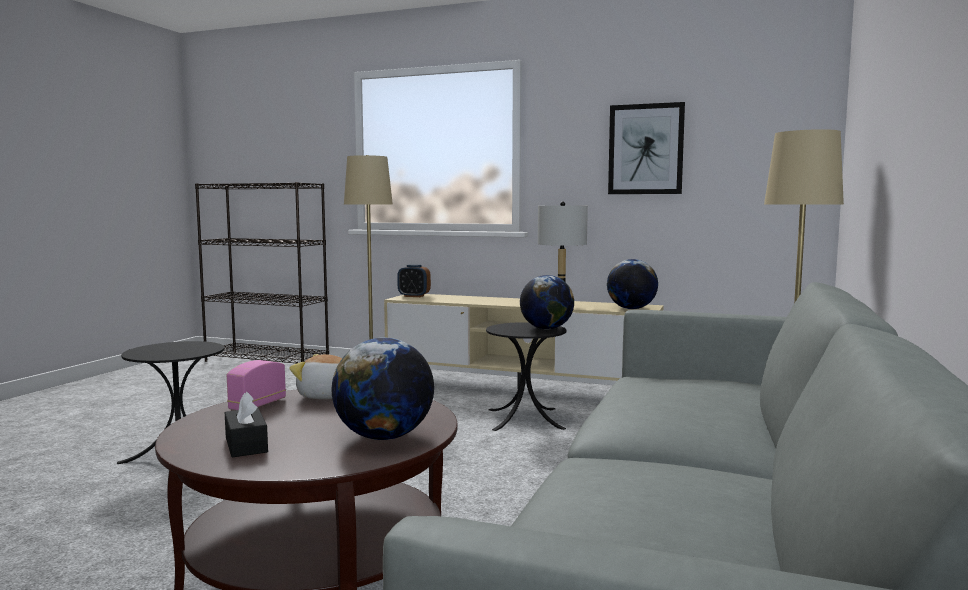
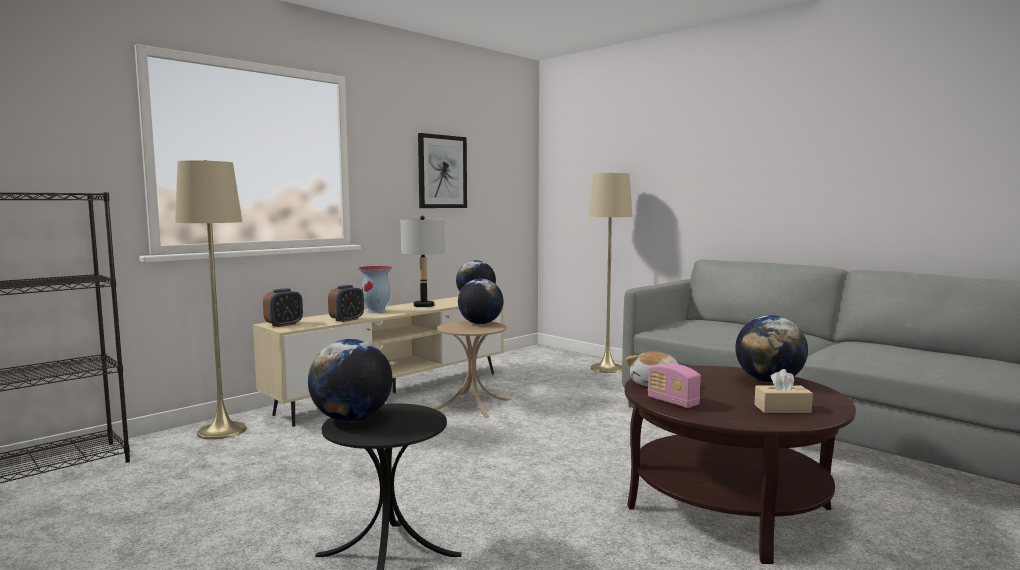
camera: 65 degrees left, 0 degrees up
black tissue box [225,391,268,457] -> beige tissue box [754,369,813,413]
black side table [486,322,566,431] -> beige side table [433,321,511,418]
none -> globe [308,339,393,422]
none -> alarm clock [328,285,364,322]
none -> vase [358,266,393,313]

